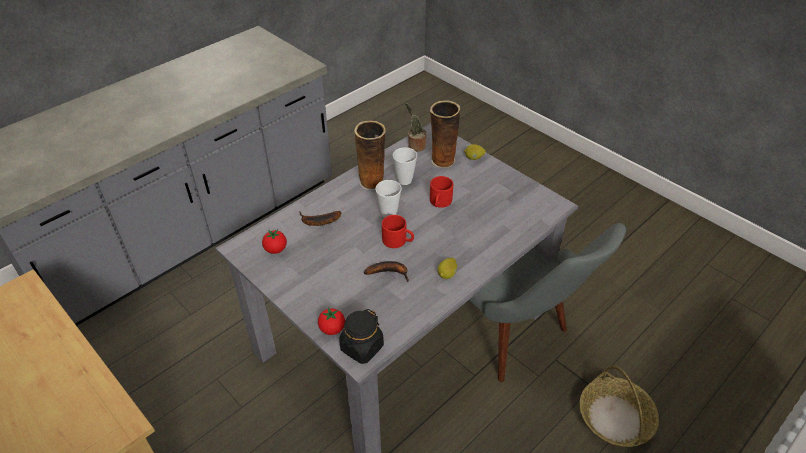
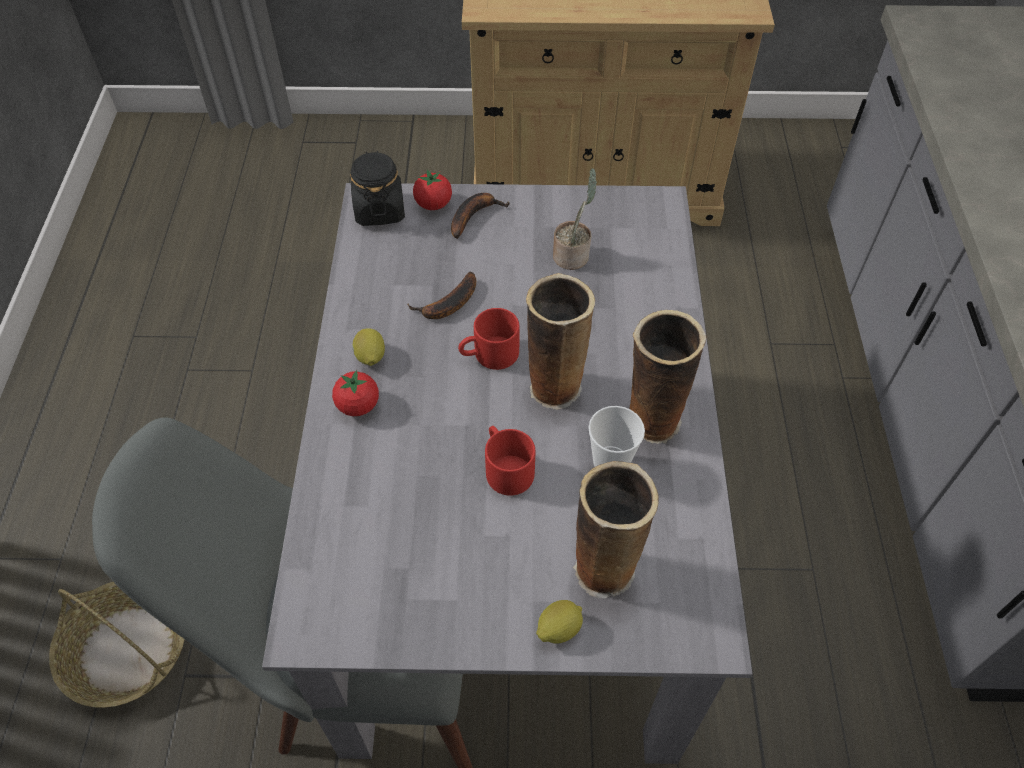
camera: 135 degrees right, 10 degrees up
tomato [262,229,287,254] -> tomato moved to [332,370,379,416]
banana [300,211,341,226] -> banana moved to [451,193,510,239]
cup [375,180,402,218] -> vase [526,273,595,410]
potted plant [405,103,427,152] -> potted plant moved to [553,168,597,270]

